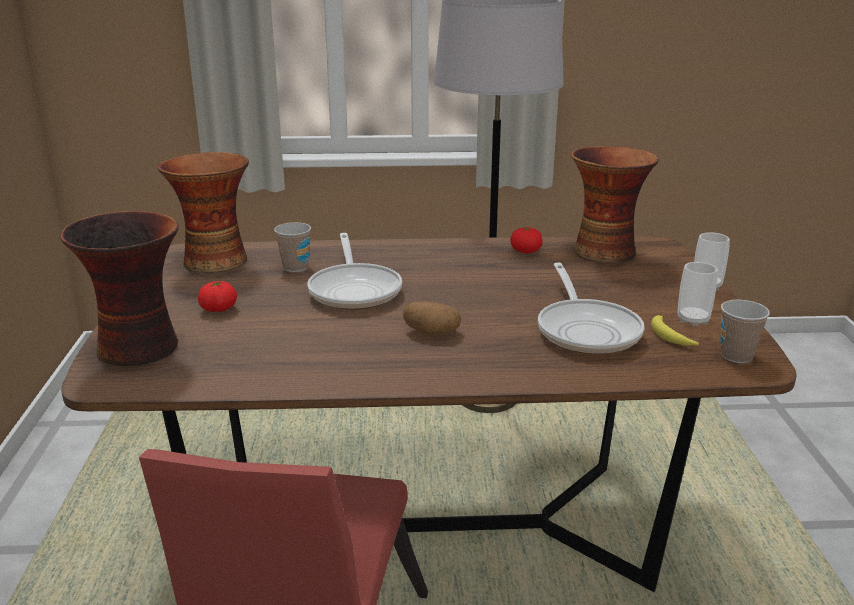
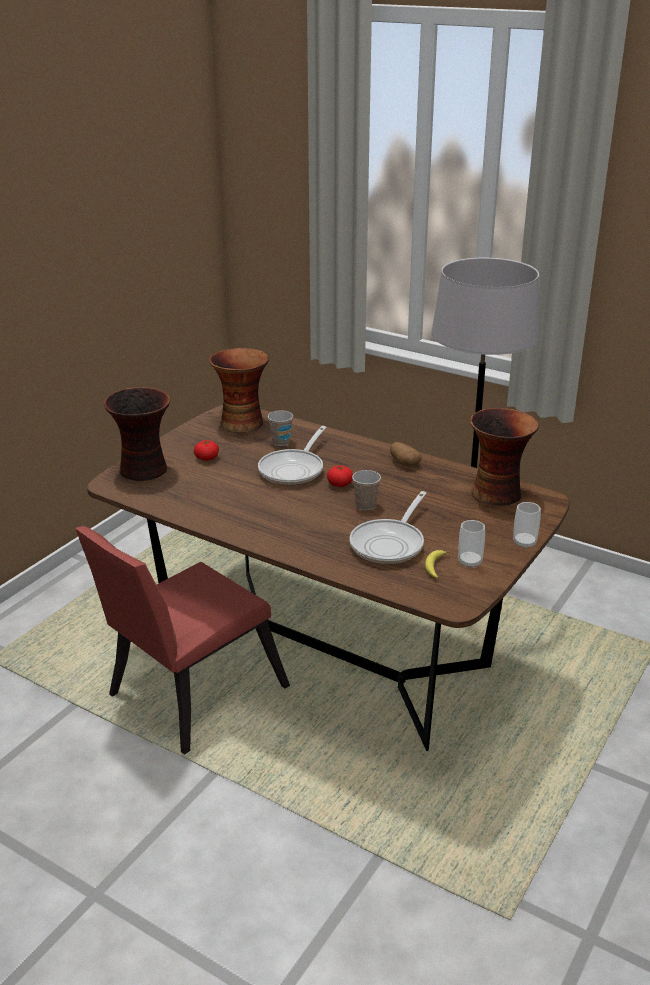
camera: 35 degrees right, 5 degrees up
potato [403,301,461,335] -> potato moved to [390,442,422,466]
tomato [510,227,543,253] -> tomato moved to [327,465,353,487]
cup [720,300,770,363] -> cup moved to [352,470,381,510]

